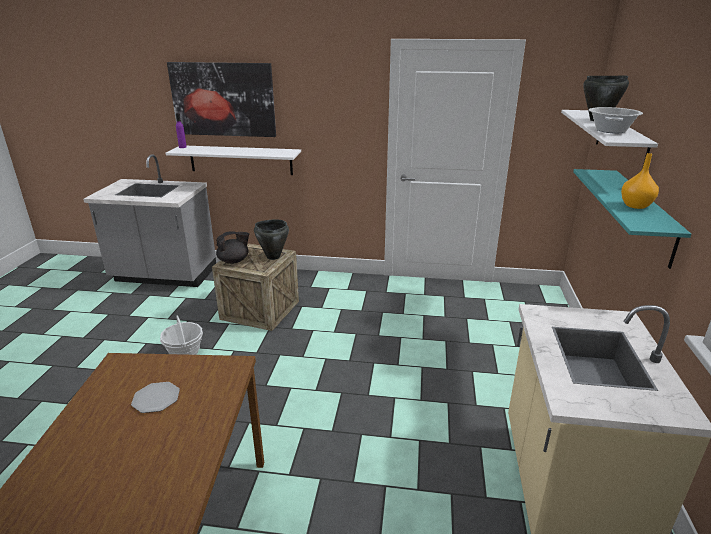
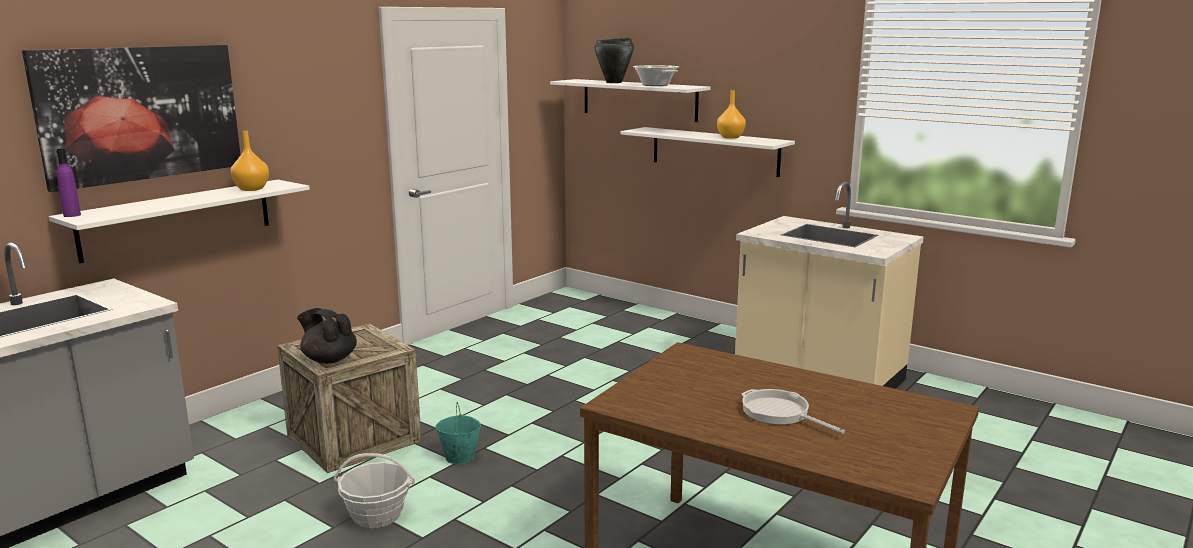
camera: 60 degrees left, 10 degrees down
plate [131,382,180,413] -> none
black teapot [216,231,249,264] -> black teapot turned 60 degrees counterclockwise [297,308,357,364]
black cooking pot [254,220,289,260] -> none
turquoise shelf [573,169,691,269] -> white shelf [620,127,795,177]
none -> orange vase [231,131,269,191]
none -> turquoise bucket [435,402,481,464]
none -> frying pan [742,389,845,434]

